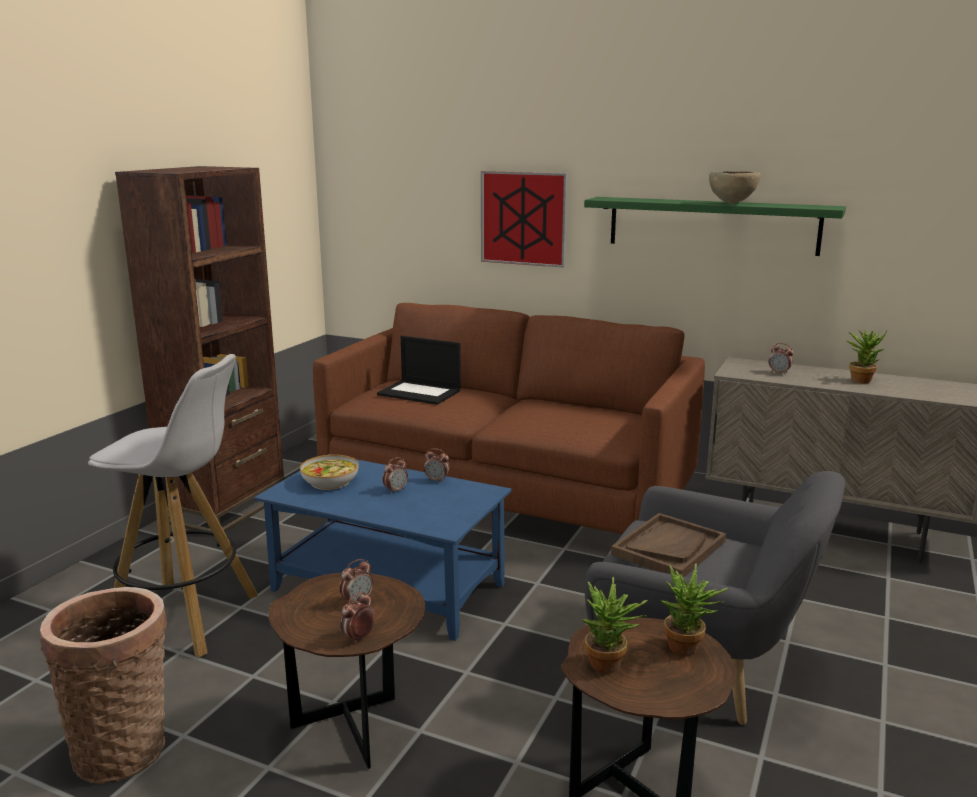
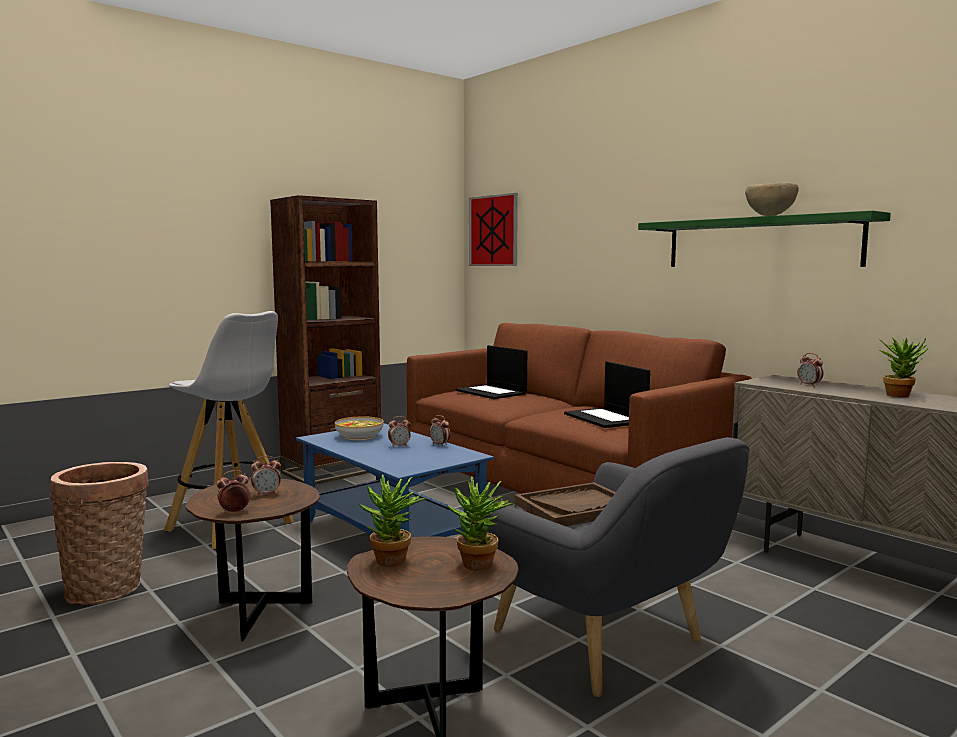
camera: 25 degrees right, 10 degrees down
picture [481,171,568,268] -> picture moved to [469,193,518,266]
none -> laptop [564,361,650,428]

